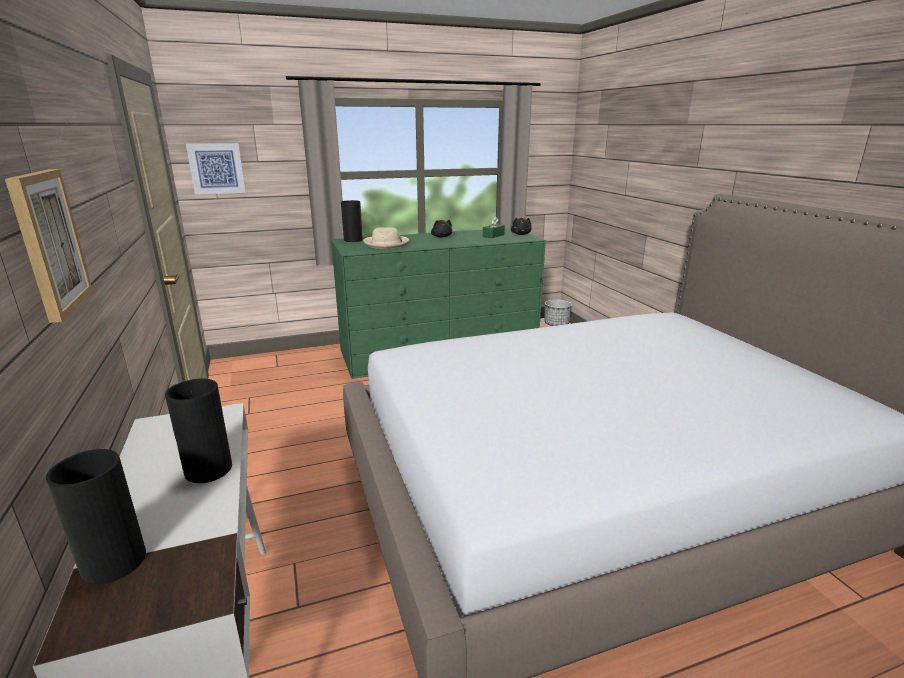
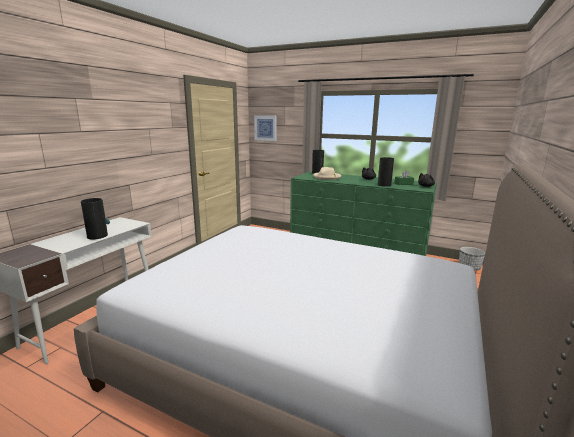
camera: 45 degrees right, 5 degrees down
picture [5,169,93,323] -> none
vase [46,449,146,584] -> vase moved to [378,157,394,187]

